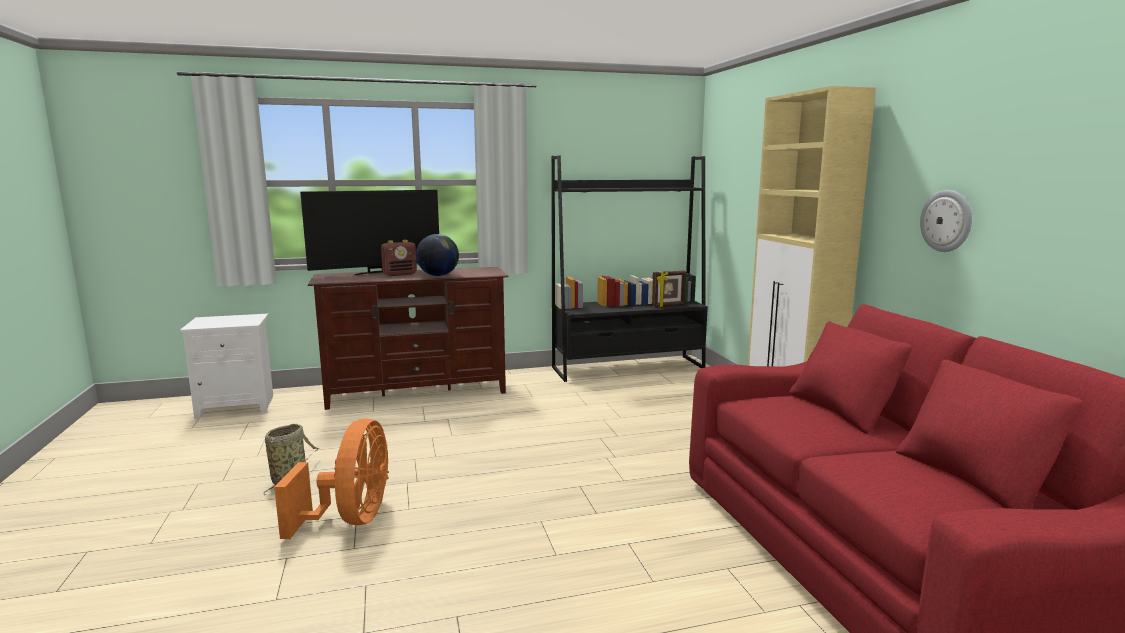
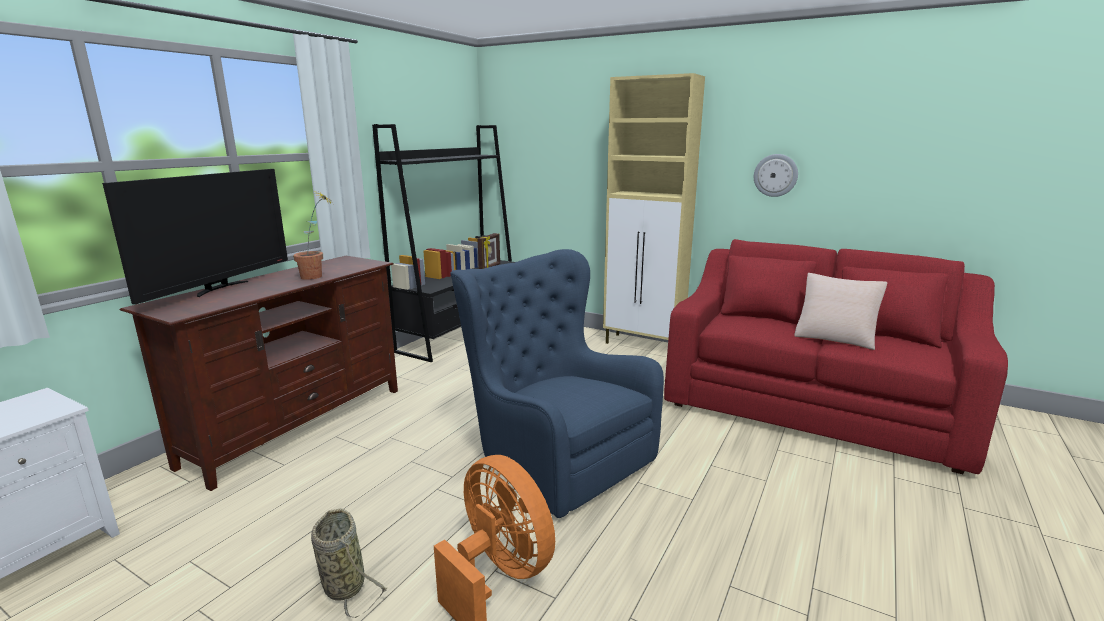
camera: 45 degrees left, 5 degrees up
radio [381,240,417,276] -> none
globe [416,234,459,276] -> potted plant [293,190,333,280]
none -> blue armchair [450,249,664,518]
none -> beige pillow [794,273,887,350]

